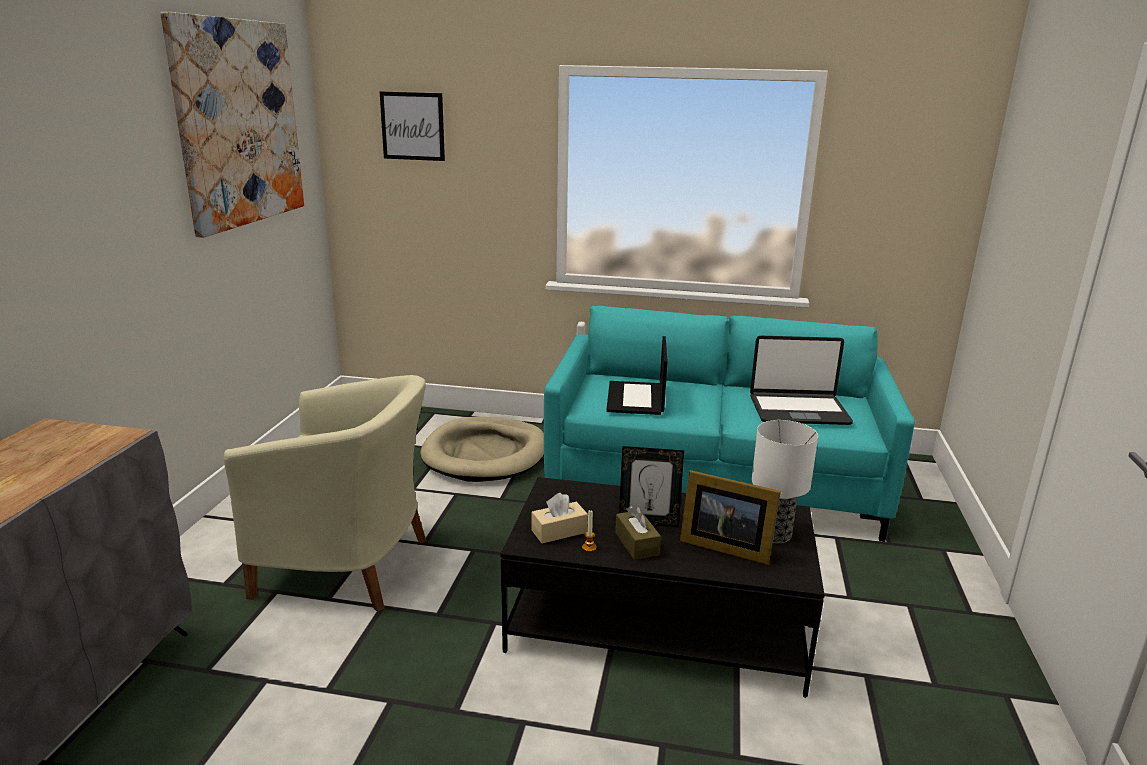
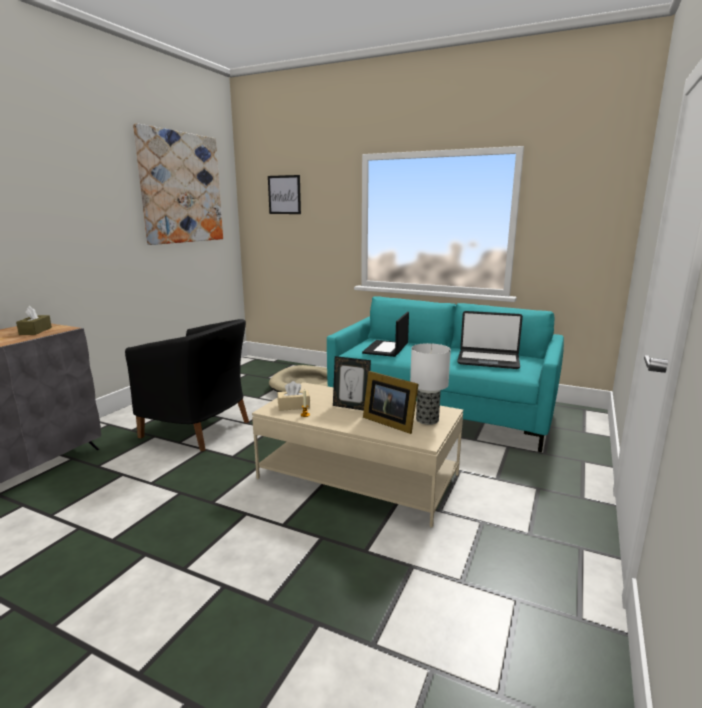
camera: 15 degrees right, 5 degrees down
beige armchair [224,375,426,612] -> black armchair [125,319,249,451]
black coffee table [501,477,825,698] -> beige coffee table [252,382,463,528]
brown tissue box [615,505,661,560] -> brown tissue box moved to [16,306,52,335]

